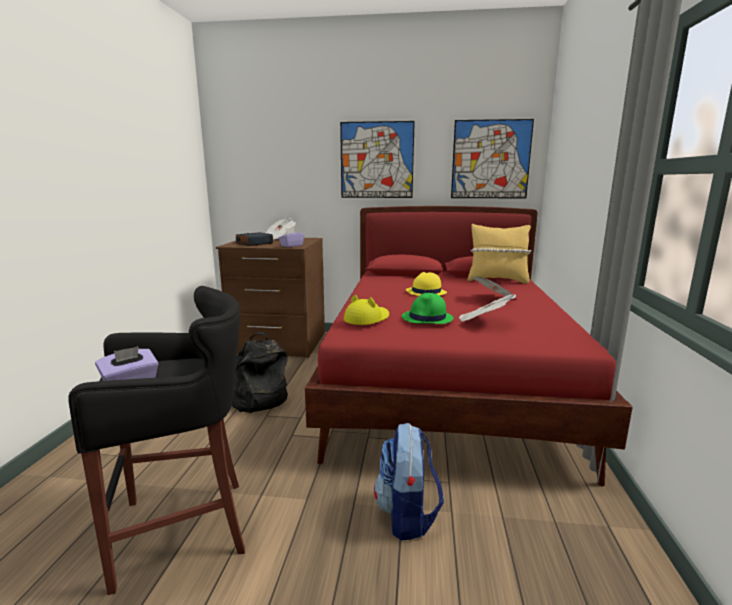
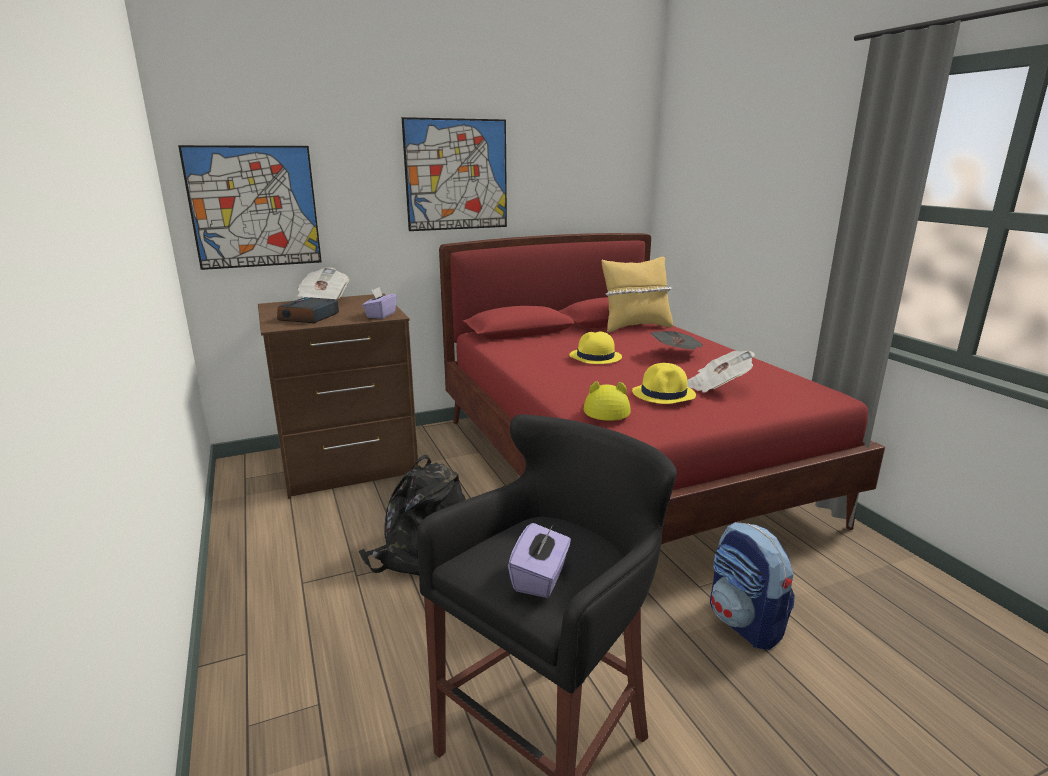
camera: 30 degrees left, 5 degrees up
green hat [402,293,453,324] -> yellow hat [632,363,696,404]
picture [451,119,534,199] -> picture moved to [178,145,322,270]

